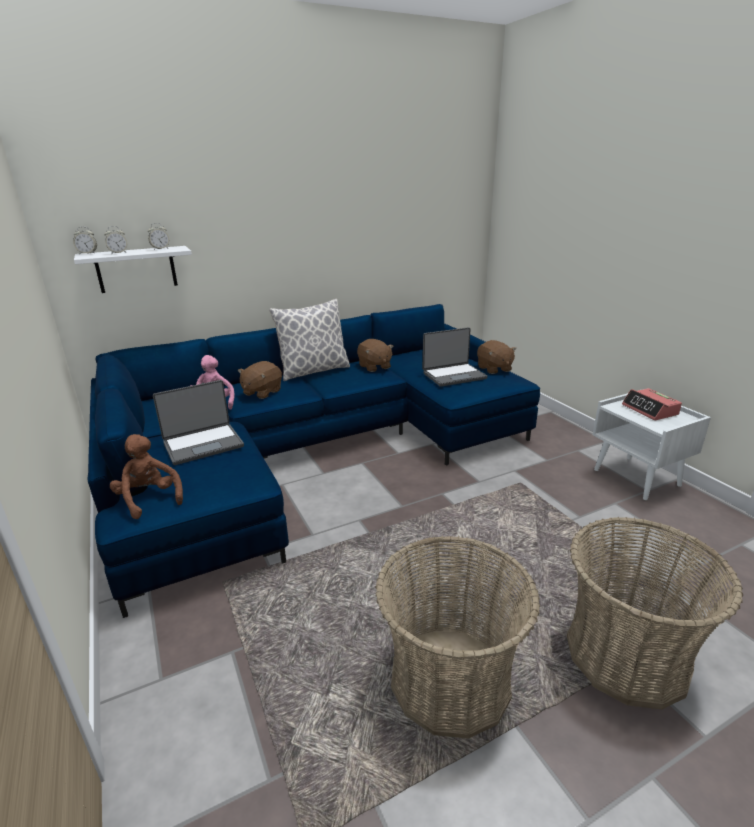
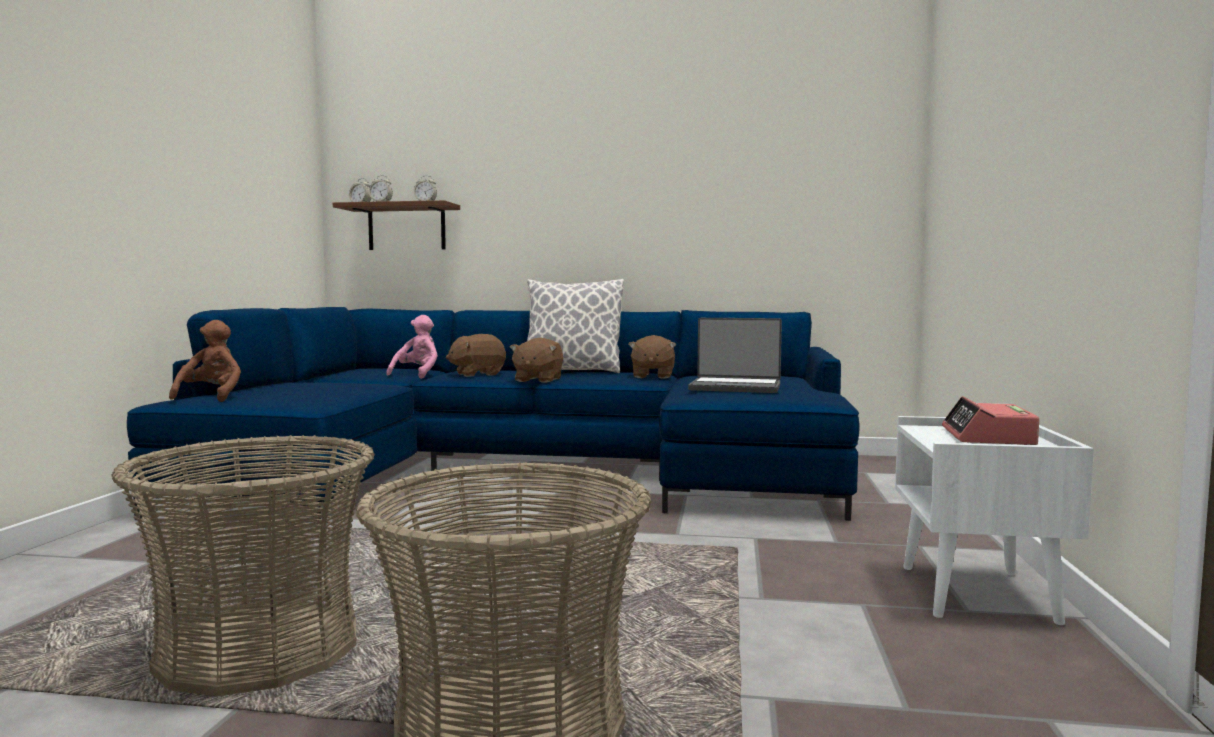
camera: 35 degrees right, 20 degrees down
white shelf [74,246,192,293] -> brown shelf [333,200,460,250]
laptop [153,380,244,465] -> none
brown plush toy [477,340,517,374] -> brown plush toy moved to [510,338,564,383]

